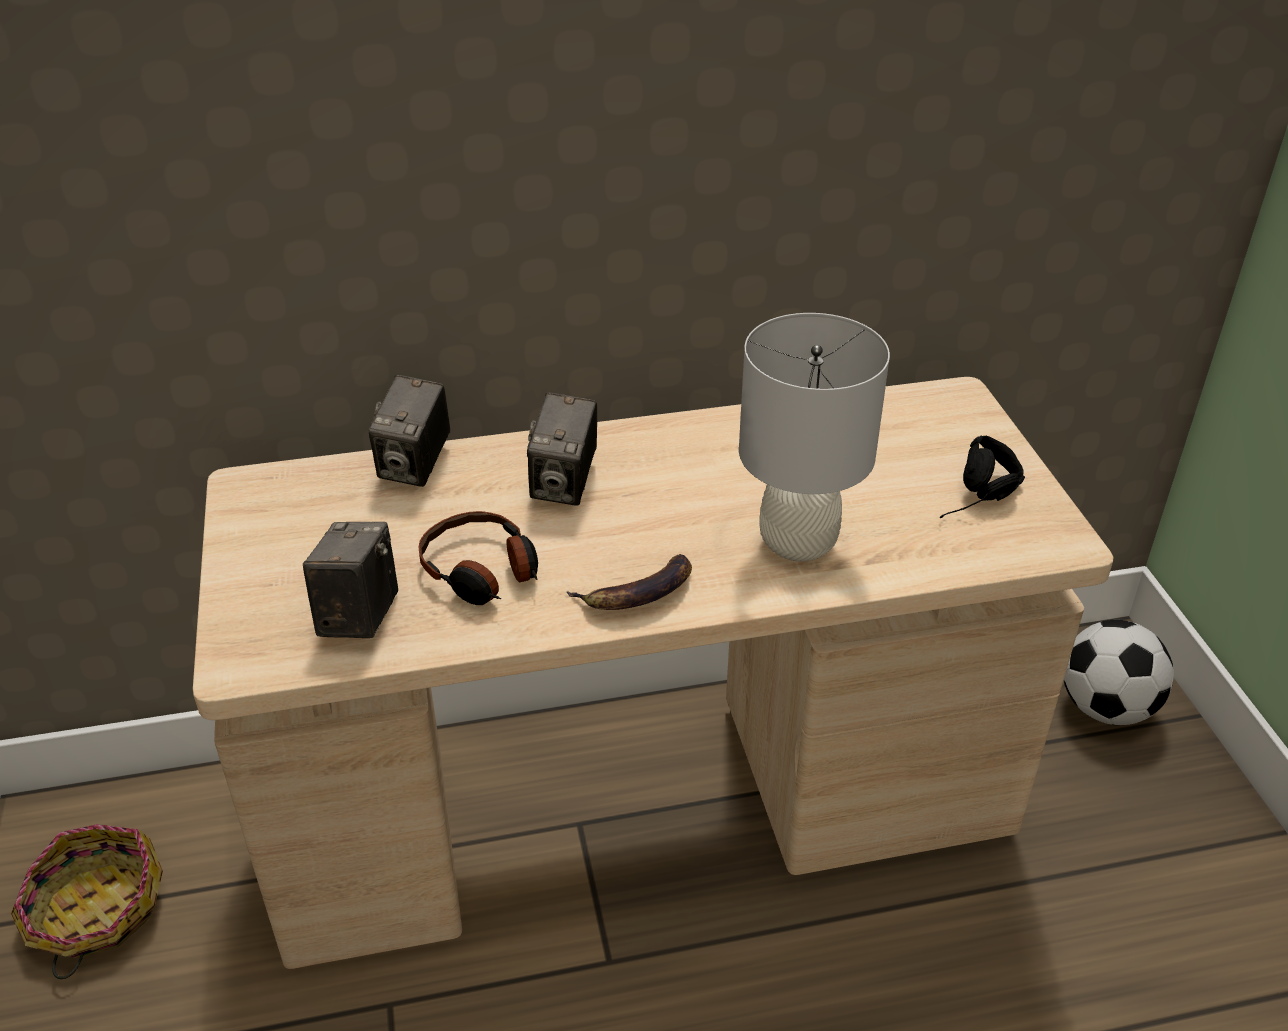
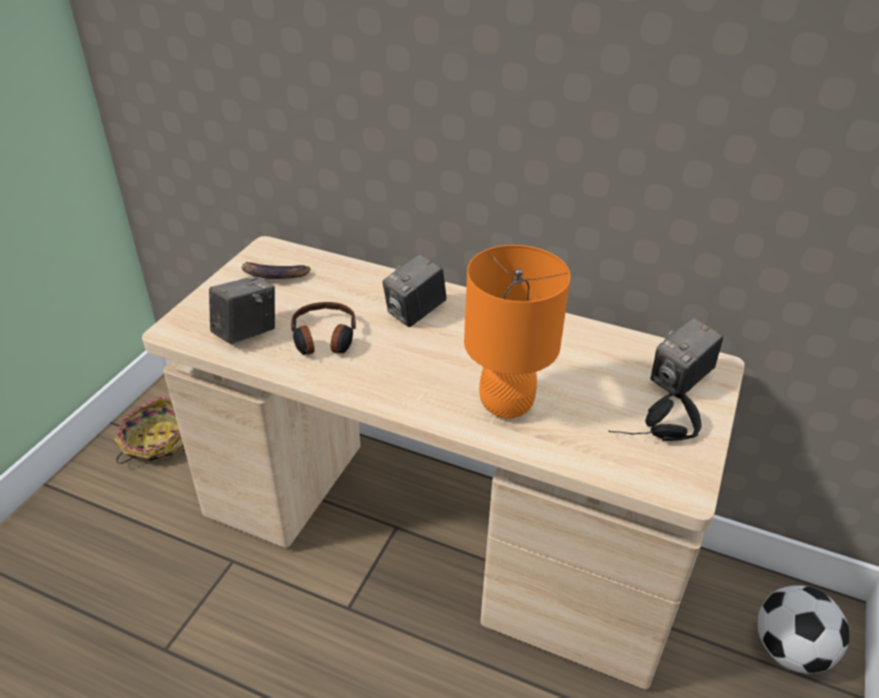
camera: 35 degrees right, 0 degrees up
camera [369,375,450,487] -> camera moved to [651,317,723,399]
banana [567,554,692,610] -> banana moved to [242,261,311,279]
grey table lamp [739,313,890,562] -> orange table lamp [464,245,571,418]

